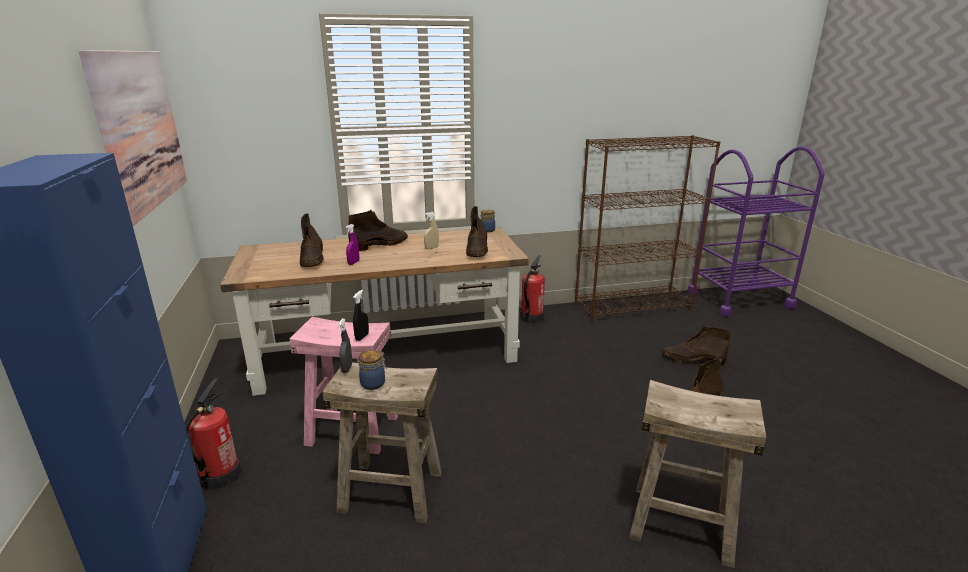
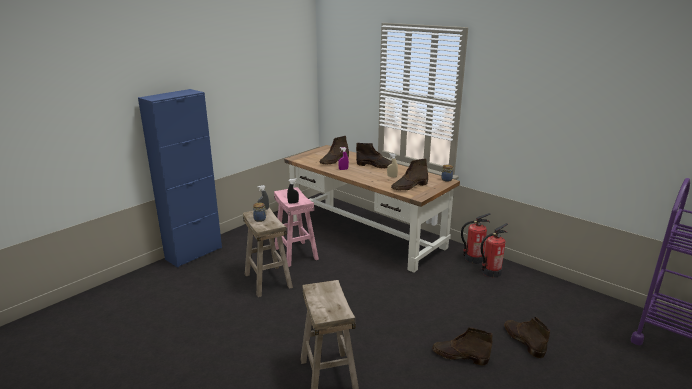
camera: 55 degrees right, 0 degrees up
picture [79,50,187,226] -> none
fire extinguisher [185,378,241,489] -> fire extinguisher moved to [481,223,508,277]
brown bookcase [575,135,720,322] -> none

